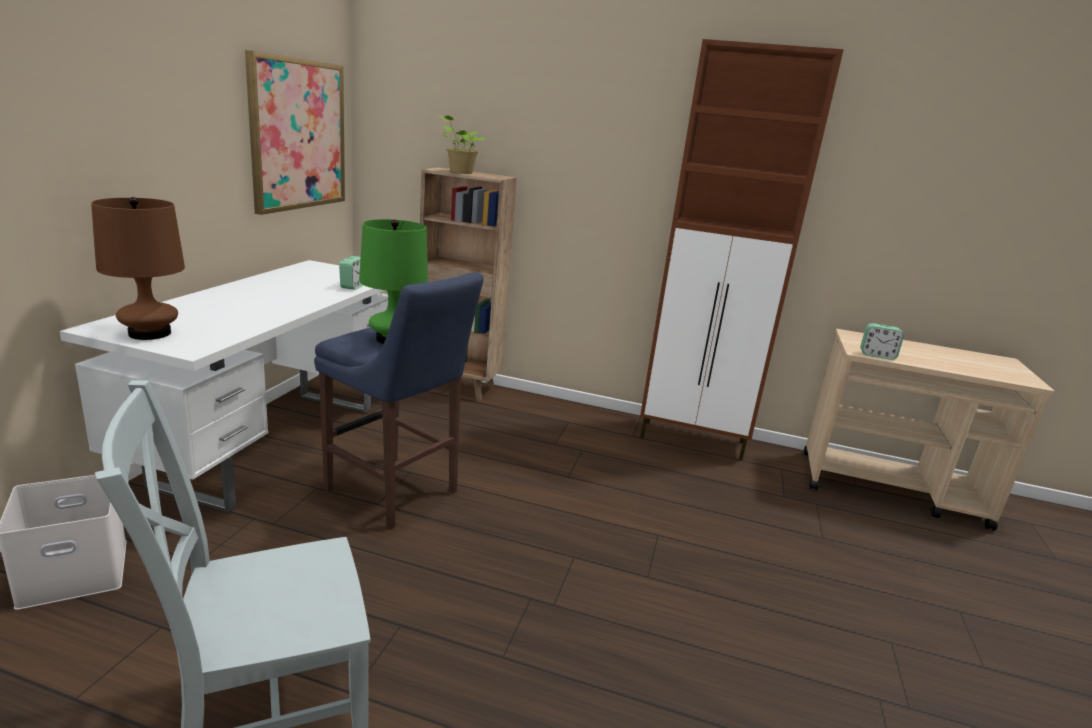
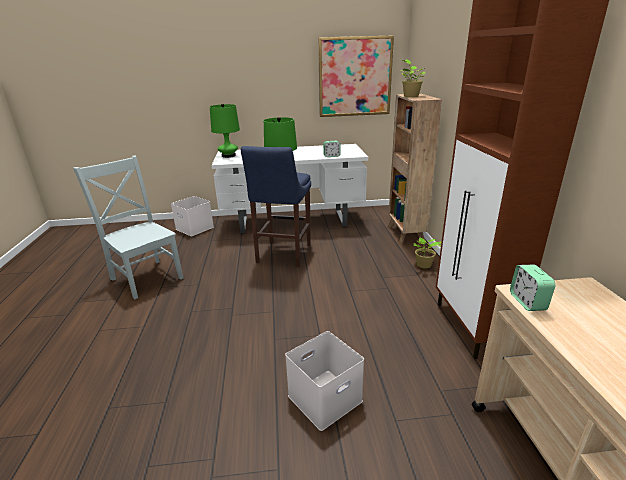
camera: 70 degrees right, 5 degrees up
brown table lamp [91,197,185,340] -> green table lamp [210,104,240,158]
none -> white storage box [285,331,364,431]
none -> potted plant [414,238,441,268]

